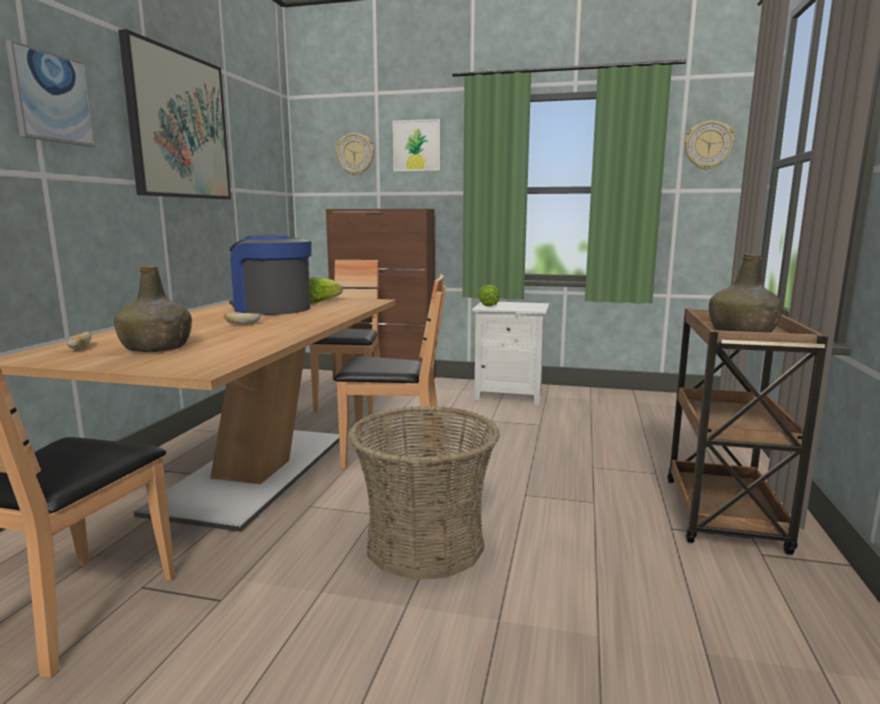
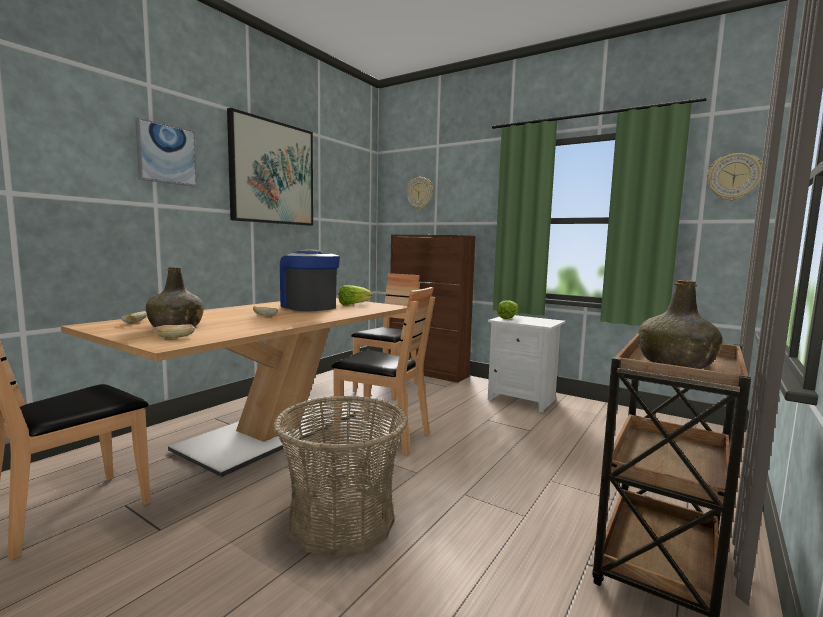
camera: 20 degrees right, 5 degrees down
picture [393,119,441,172] -> none
none -> bread [154,324,195,338]

